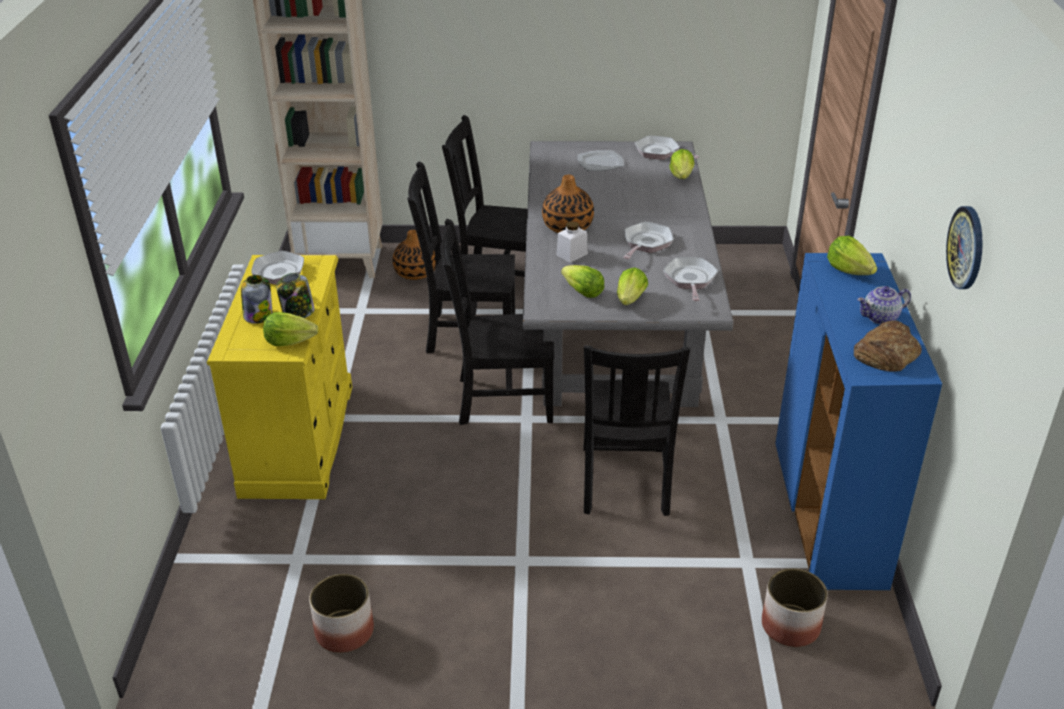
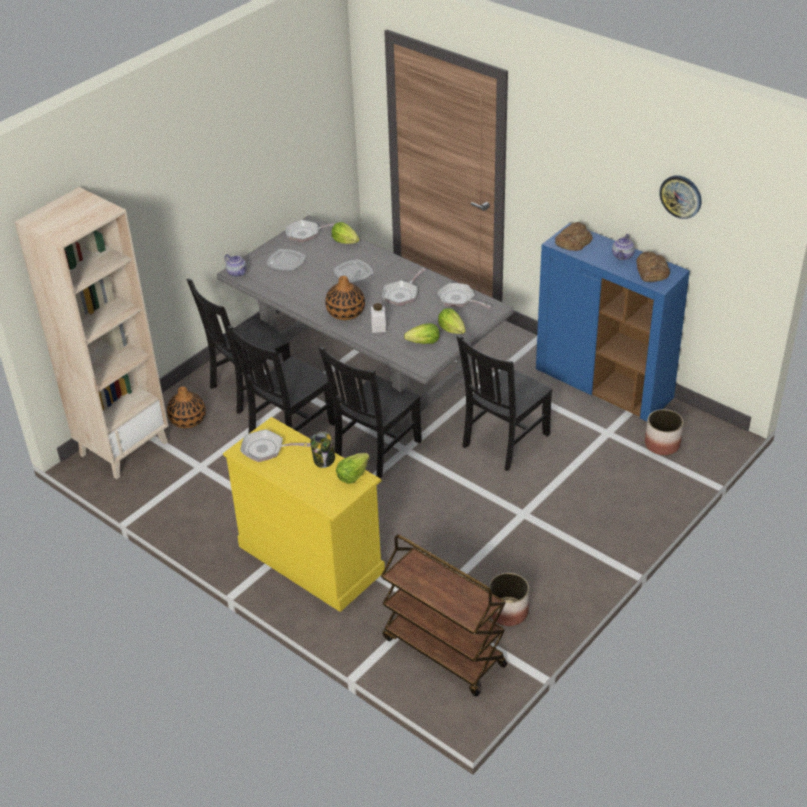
camera: 50 degrees left, 5 degrees up
jar [241,275,272,324] -> none
black chair [583,345,690,516] -> black chair turned 90 degrees clockwise [457,336,552,471]
frying pan [623,222,673,259] -> frying pan turned 120 degrees counterclockwise [382,268,426,306]
lettuce [827,236,877,275] -> bread [555,222,593,251]
none -> teapot [225,254,247,277]
none -> plate [333,259,374,283]
none -> brown cart [381,534,507,697]

